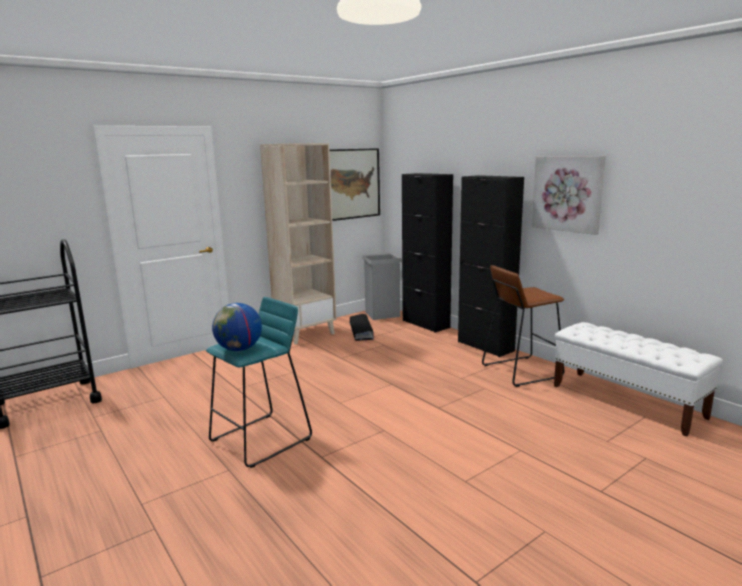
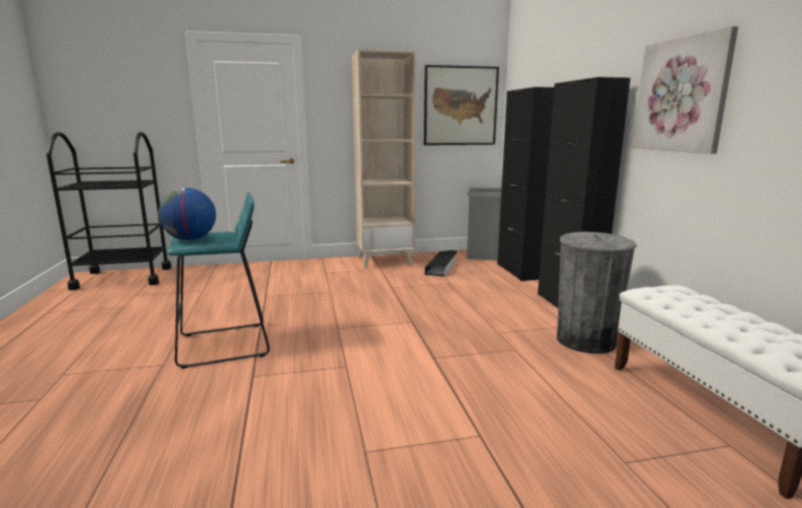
camera: 25 degrees right, 0 degrees up
brown stool [482,265,565,387] -> grey trash can [557,232,637,354]

